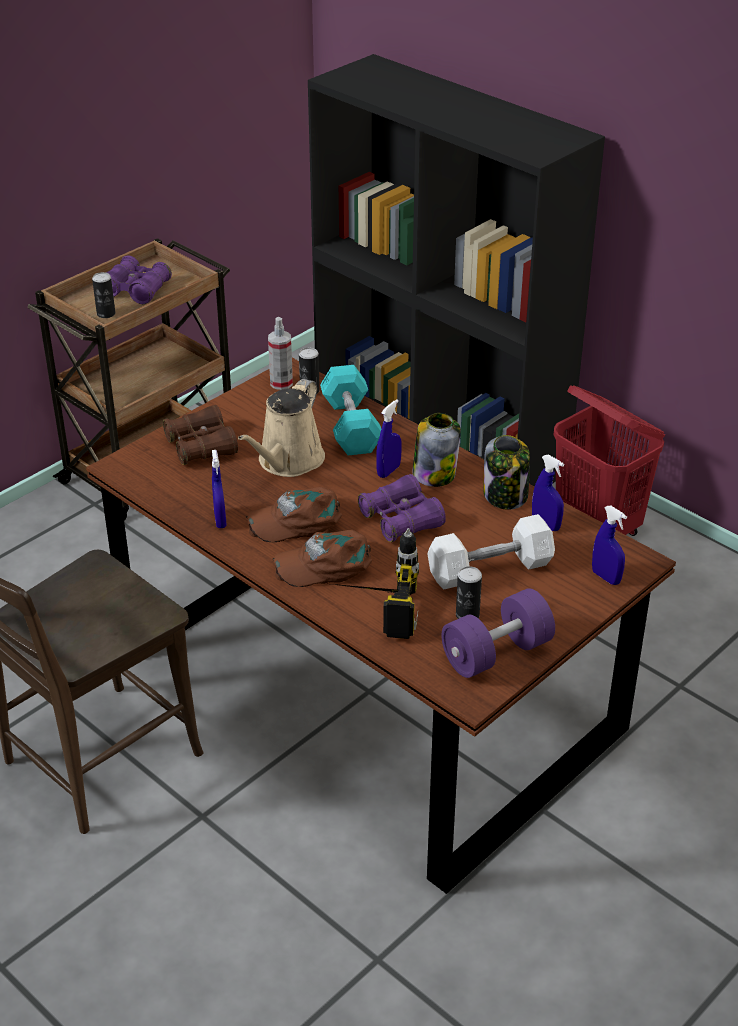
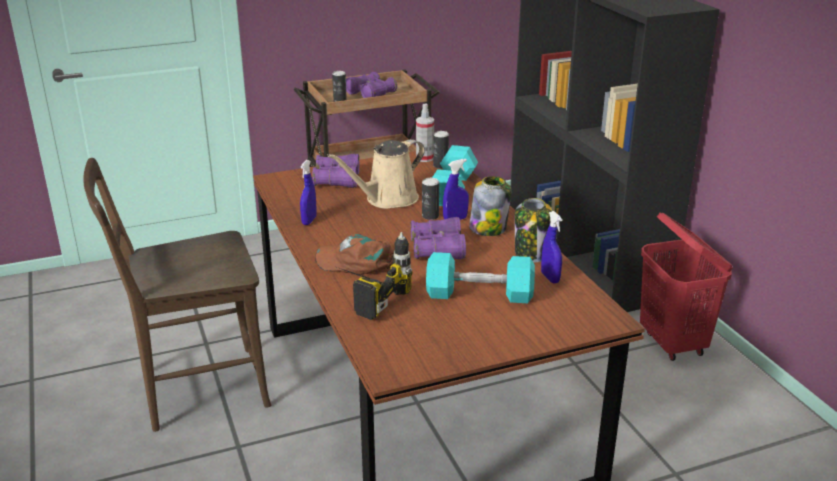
camera: 25 degrees right, 10 degrees down
brown binoculars [163,405,238,465] -> purple binoculars [312,154,359,188]
brown cap [246,487,342,542] -> none
white dumbbell [427,514,555,590] -> turquoise dumbbell [426,252,535,303]
purple dumbbell [441,588,555,678] -> none
can [456,566,482,619] -> can moved to [422,178,439,220]
blue spray bottle [592,506,627,585] -> none

